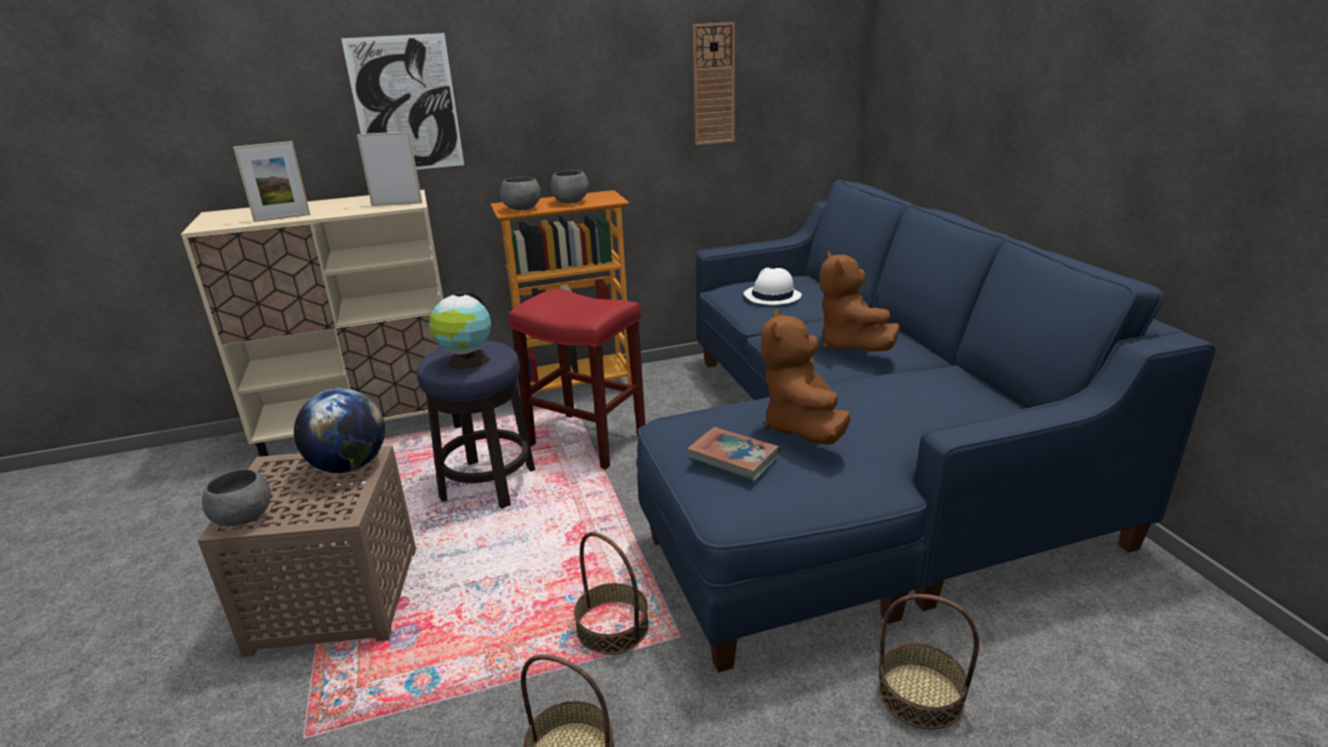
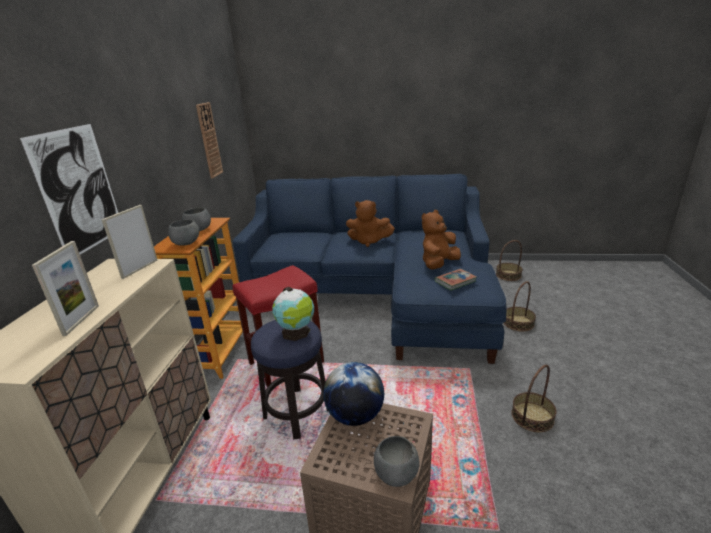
camera: 65 degrees left, 0 degrees up
basket [574,532,649,655] -> basket moved to [496,240,522,281]
white hat [743,268,802,305] -> none
brown plush toy [761,308,850,445] -> brown plush toy turned 105 degrees clockwise [422,210,461,270]

